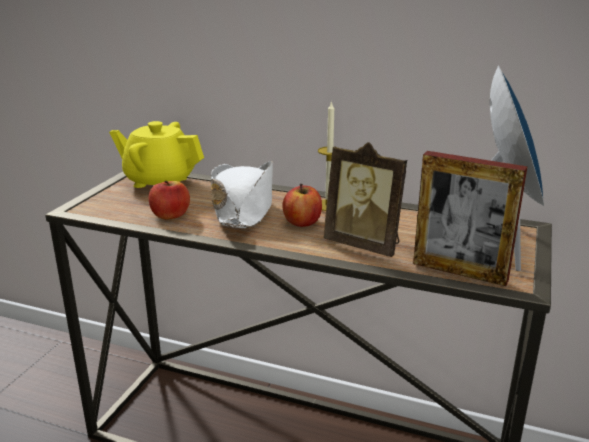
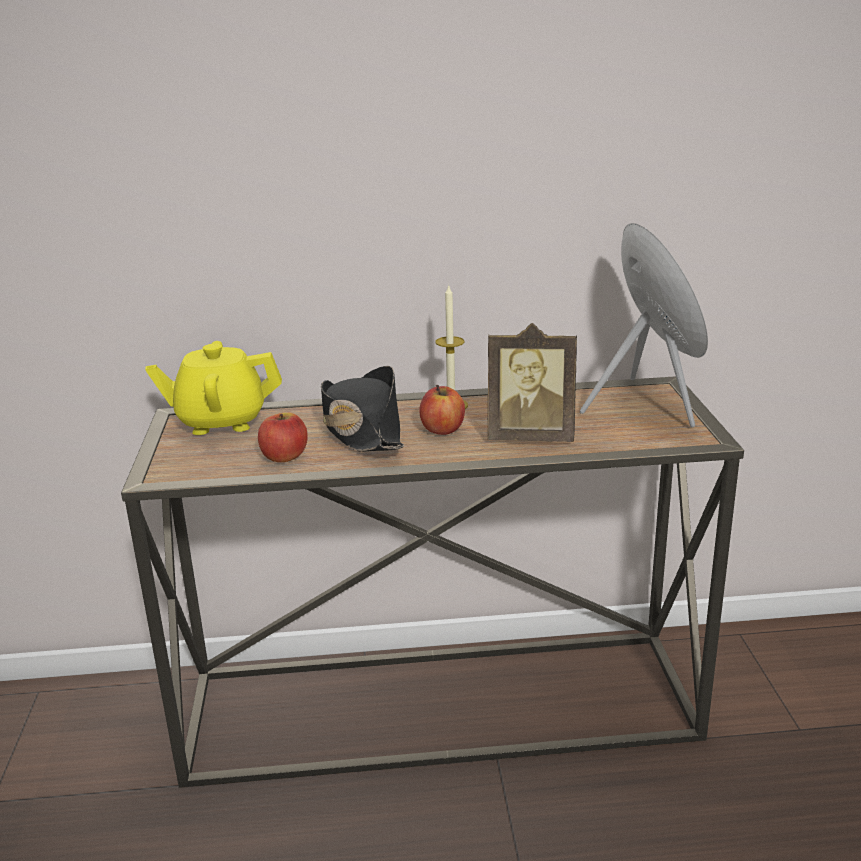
camera: 25 degrees left, 0 degrees up
white hat [211,161,273,228] -> black hat [321,366,404,452]
picture frame [413,151,528,286] -> none

